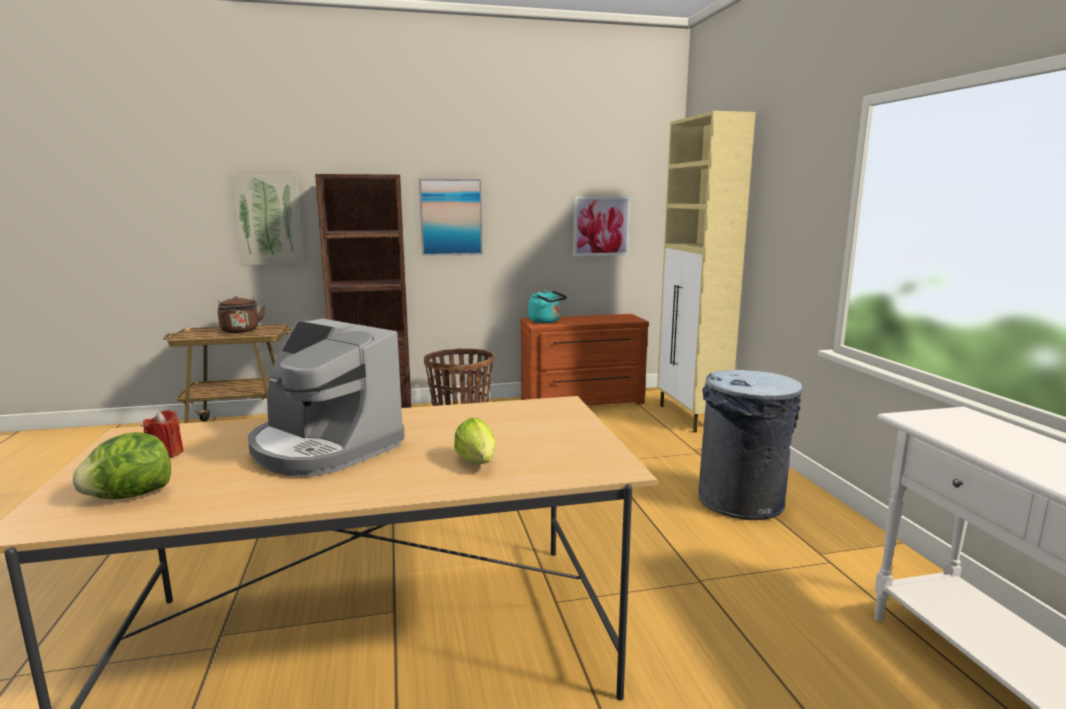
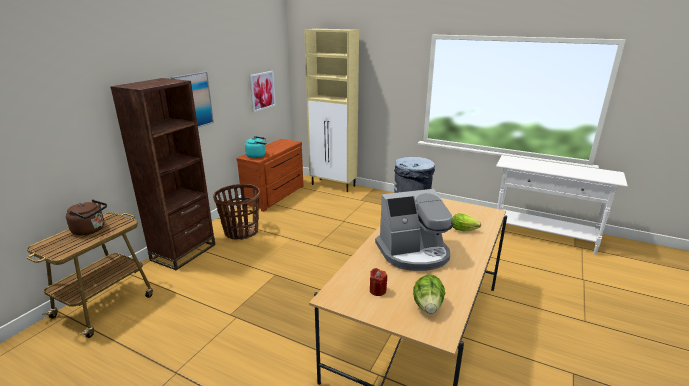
camera: 50 degrees left, 10 degrees up
picture [231,175,304,265] -> none

